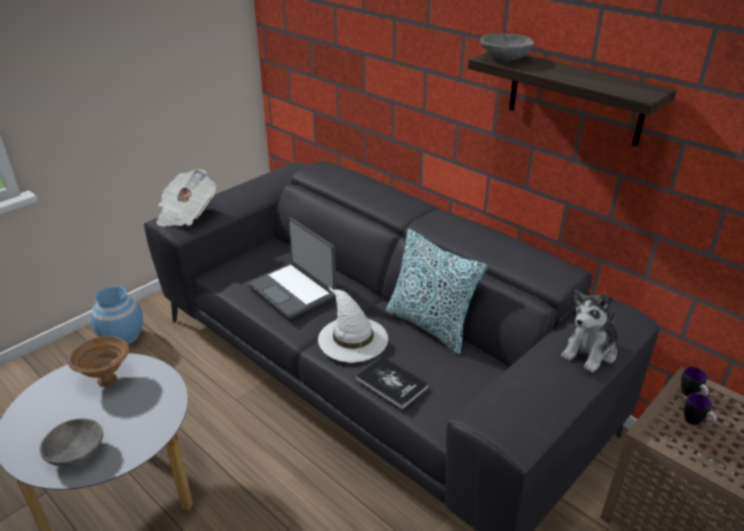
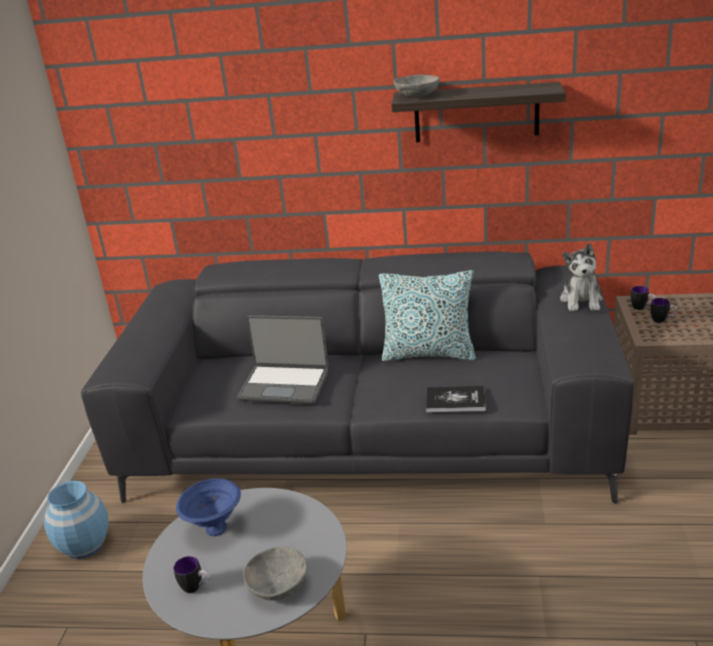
camera: 35 degrees left, 5 degrees down
brown bowl [68,336,129,386] -> blue bowl [176,479,241,536]
newspaper [156,169,216,227] -> none
white hat [318,286,388,363] -> none
none -> mug [173,556,210,593]

